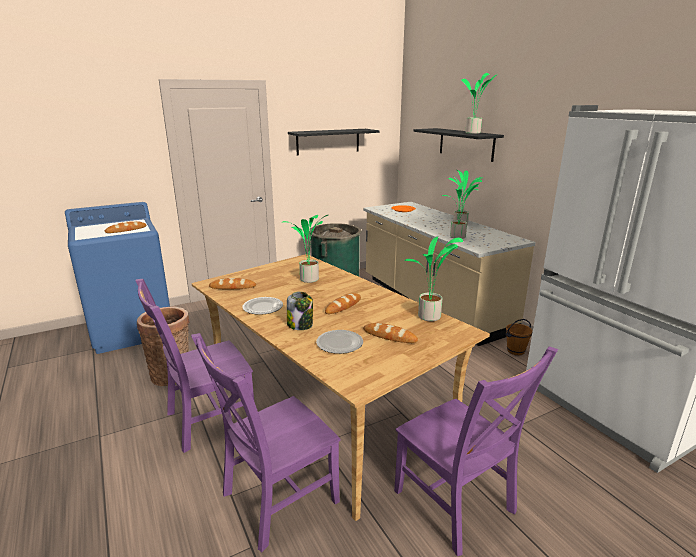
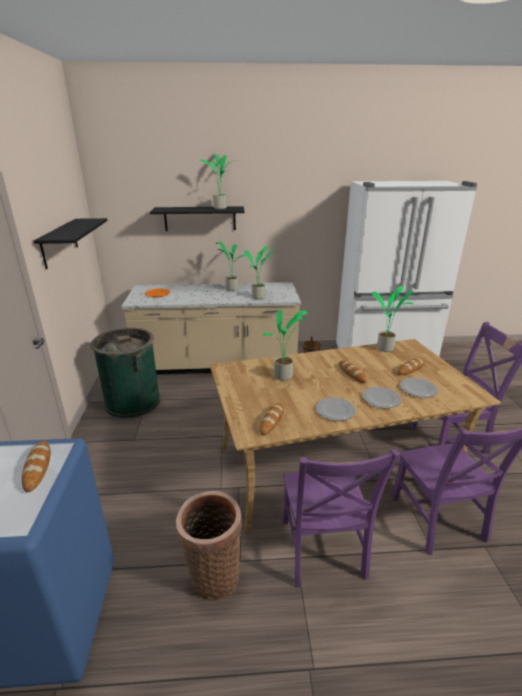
camera: 65 degrees left, 5 degrees up
jar [287,291,313,330] -> plate [362,387,401,408]

